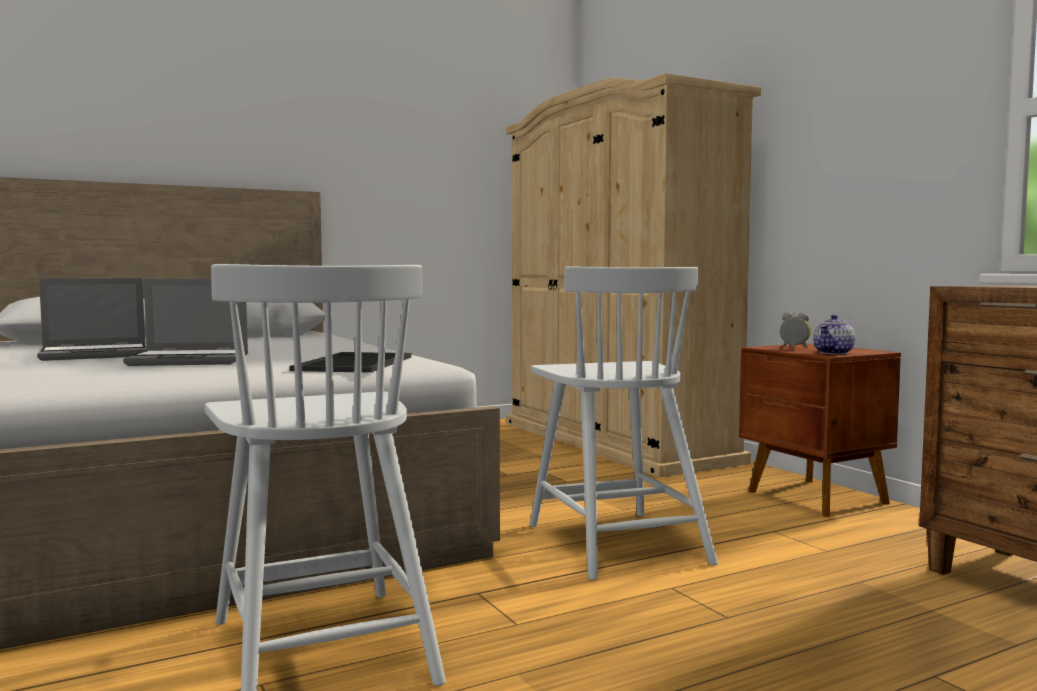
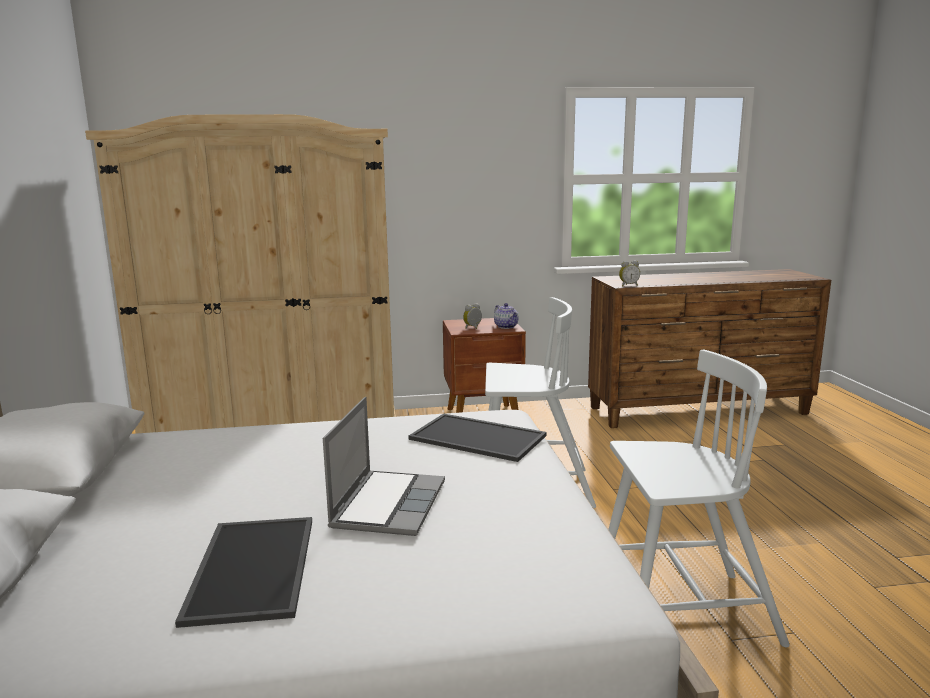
camera: 70 degrees left, 10 degrees up
laptop [37,278,147,361] -> tray [175,517,312,628]
none -> alarm clock [619,260,640,286]

